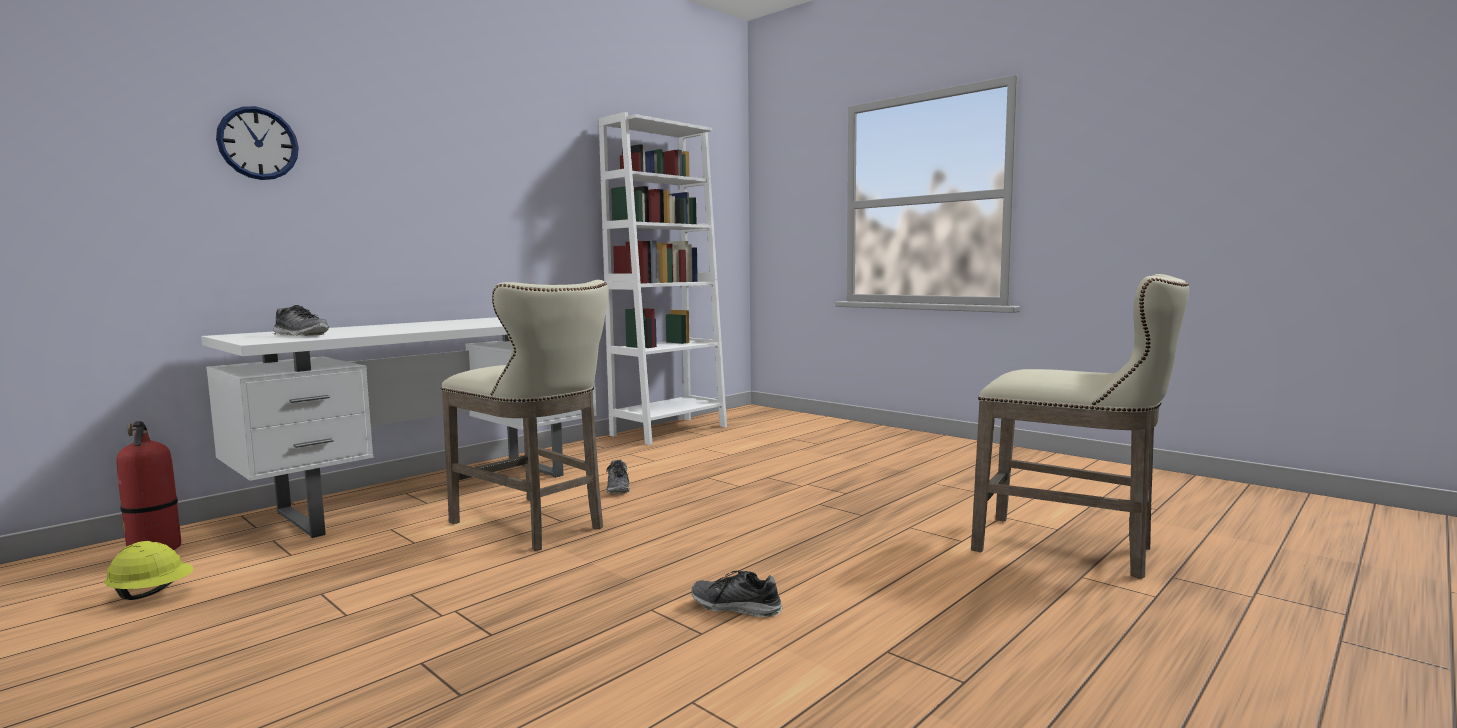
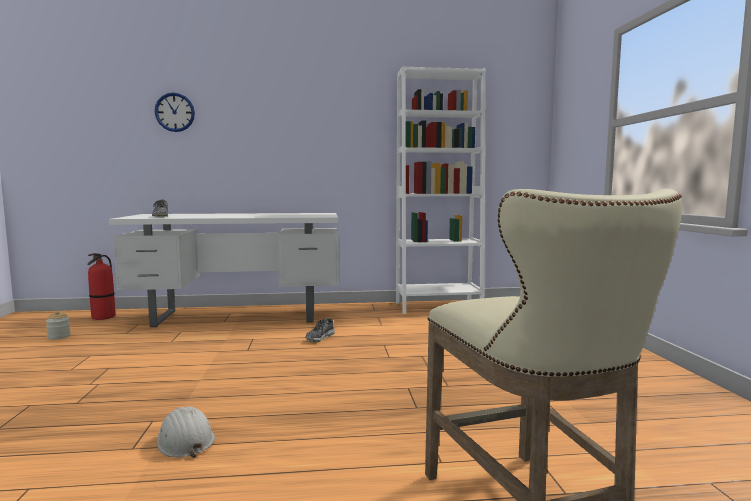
camera: 40 degrees right, 0 degrees up
yellow hard hat [104,541,193,600] -> jar [46,311,70,340]
beige stool [441,280,608,551] -> none
shoe [691,571,782,617] -> white hard hat [157,406,215,458]

